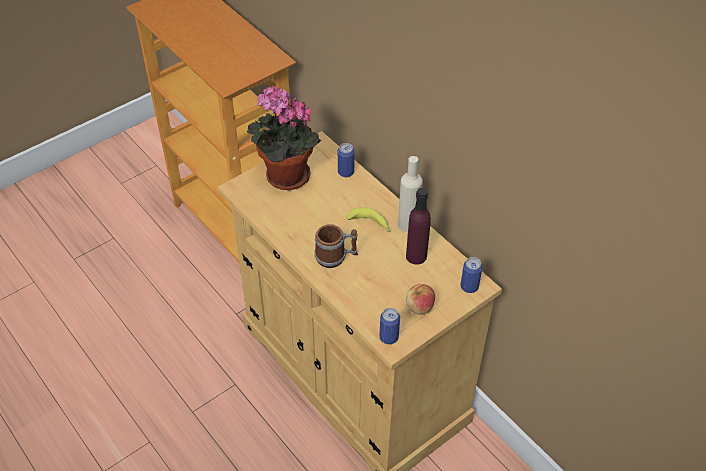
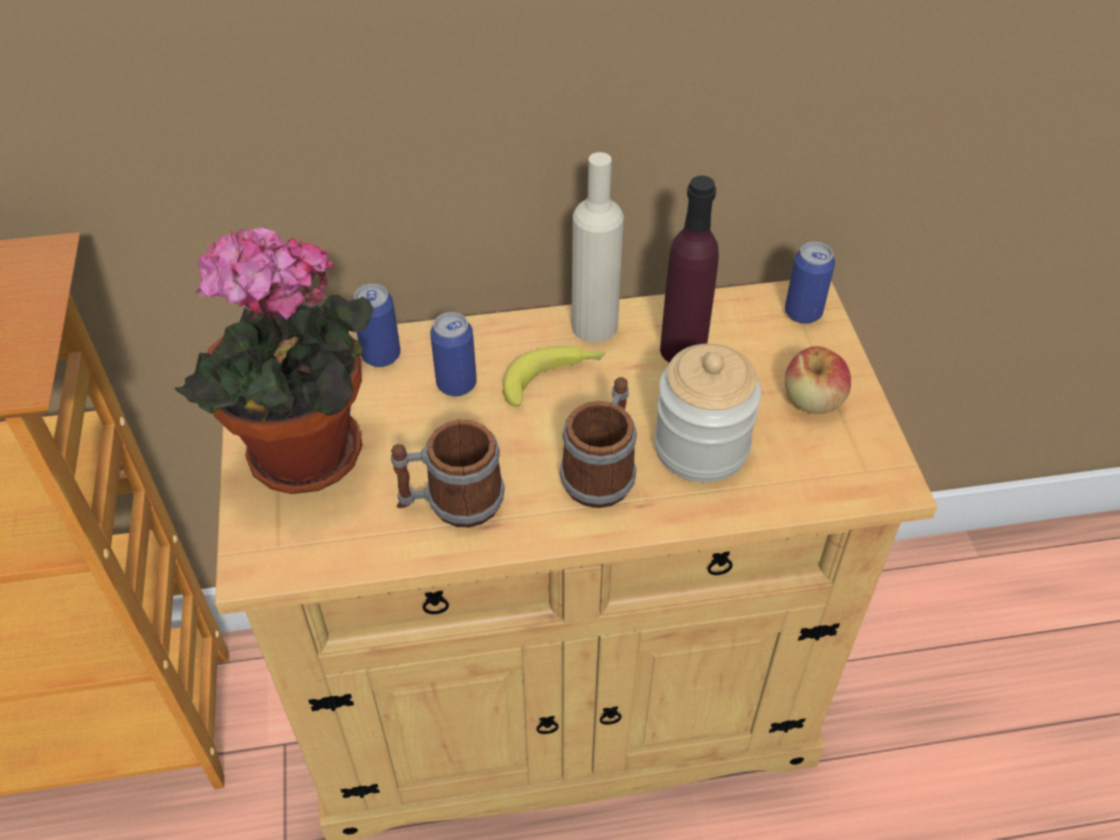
camera: 60 degrees left, 0 degrees up
can [379,308,400,344] -> can moved to [430,312,477,397]
none -> mug [391,419,505,527]
none -> jar [654,344,761,482]

